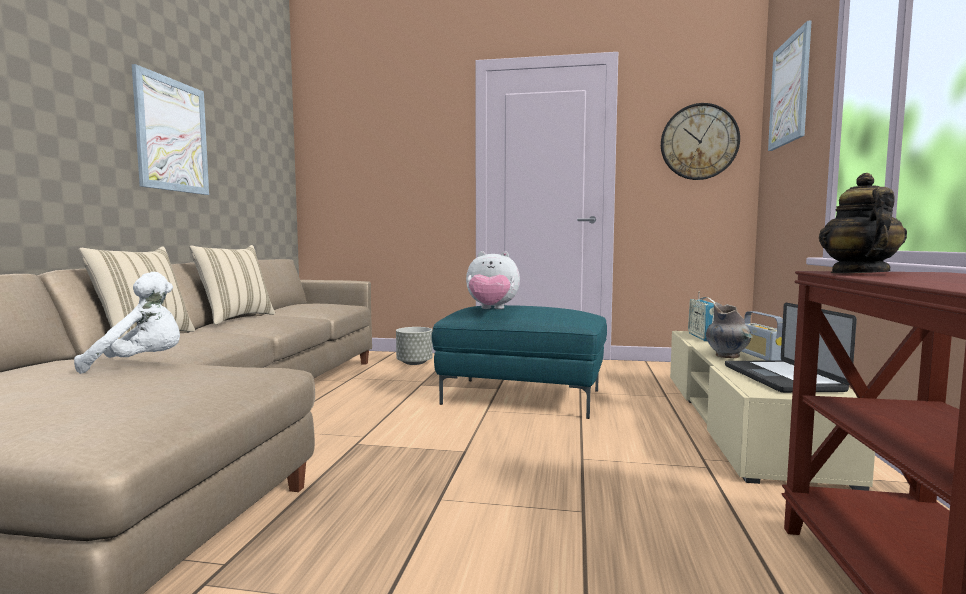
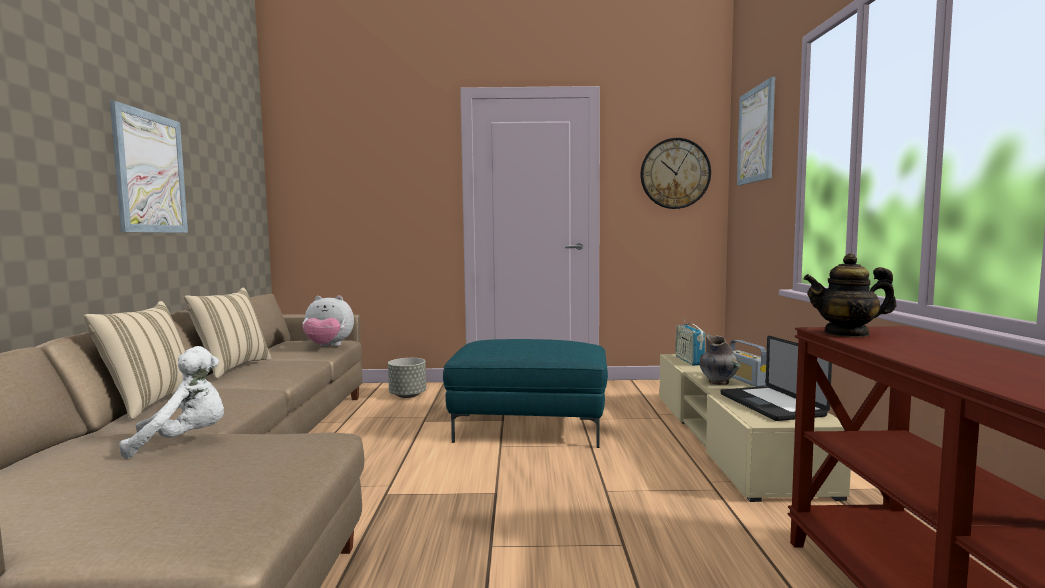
camera: 10 degrees left, 0 degrees up
plush toy [466,251,520,309] -> plush toy moved to [303,295,354,346]
teapot [819,173,907,273] -> teapot turned 90 degrees counterclockwise [803,253,897,337]

